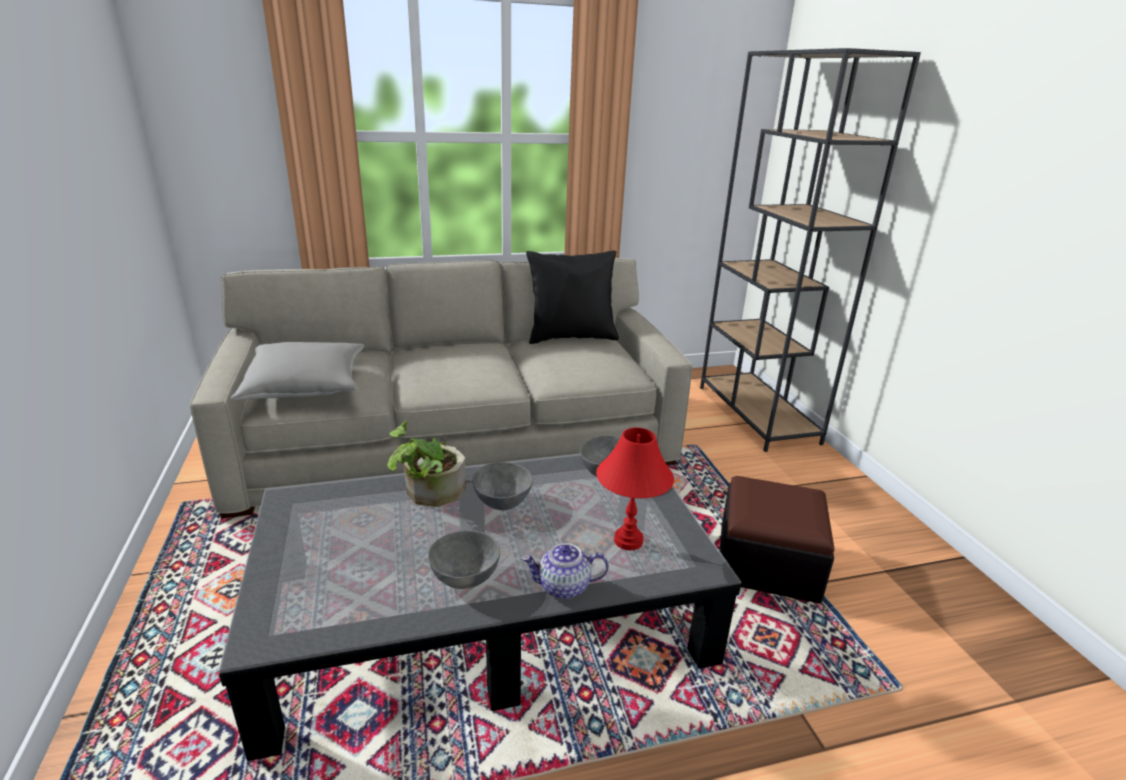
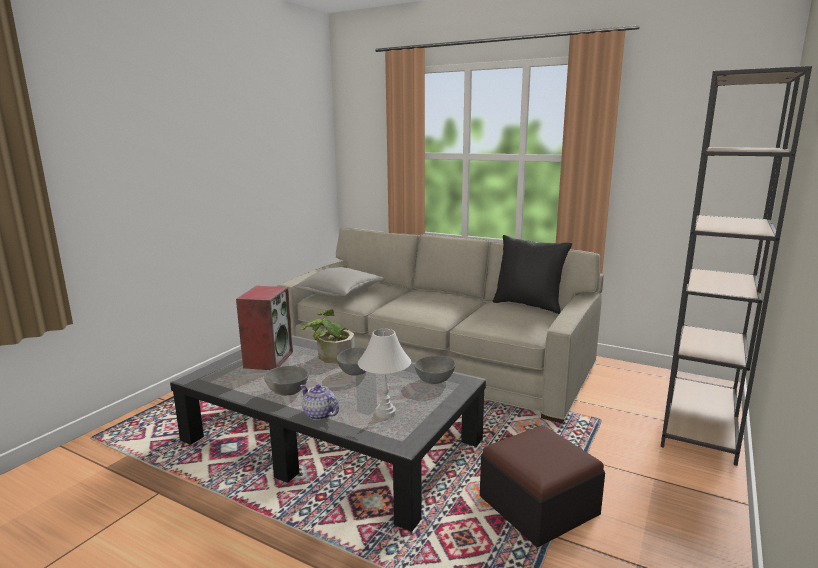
camera: 45 degrees right, 10 degrees down
red table lamp [596,428,674,550] -> white table lamp [358,329,411,418]
none -> speaker [236,286,293,370]

